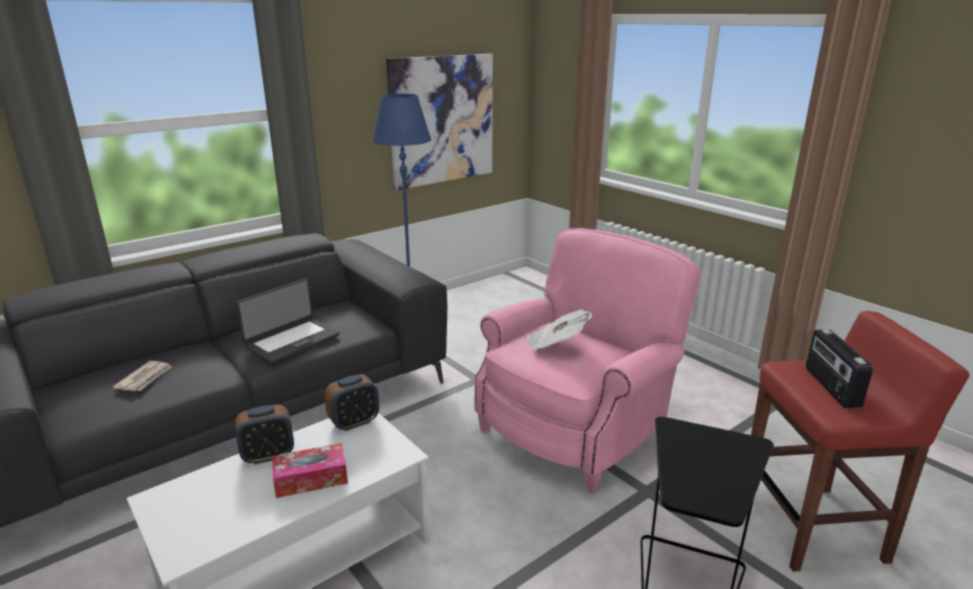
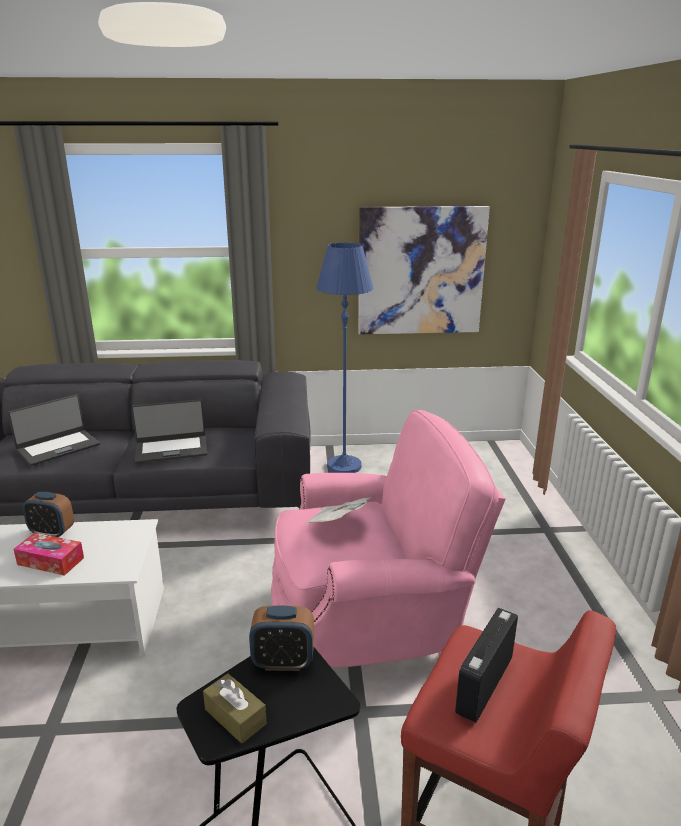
camera: 35 degrees right, 0 degrees up
newspaper [113,361,172,391] -> laptop [8,394,100,466]
alarm clock [325,374,379,431] -> alarm clock moved to [249,605,314,671]
none -> brown tissue box [203,673,267,744]

